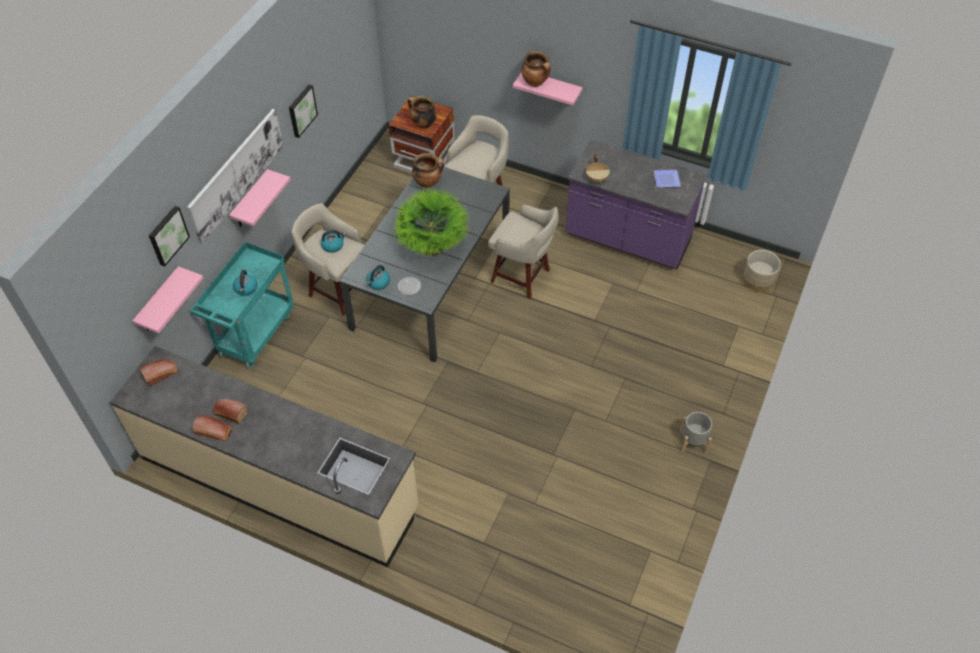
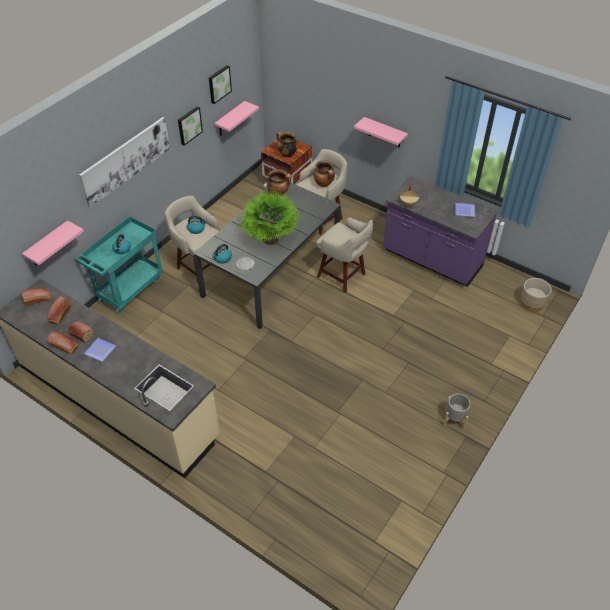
camera: 10 degrees right, 5 degrees down
picture [149,206,190,267] -> picture moved to [209,65,232,104]
pink shelf [229,169,291,227] -> pink shelf moved to [214,101,259,136]
cooking pot [521,50,551,87] -> cooking pot moved to [313,160,335,187]
none -> bread [48,297,71,324]
none -> plate [84,338,116,362]

